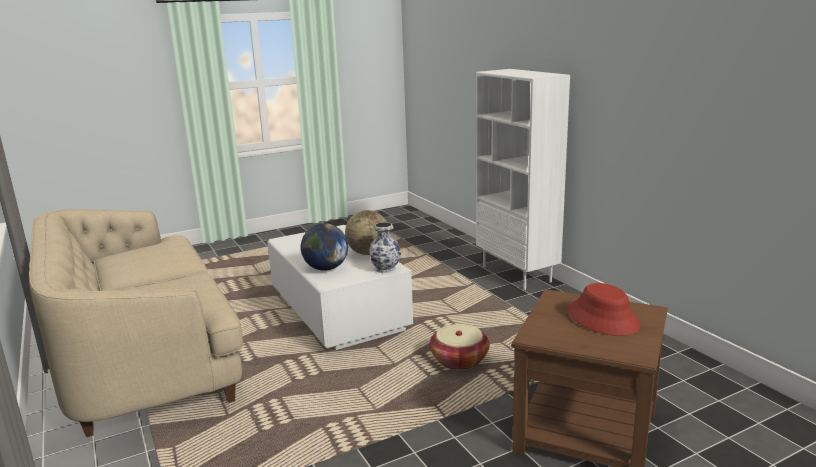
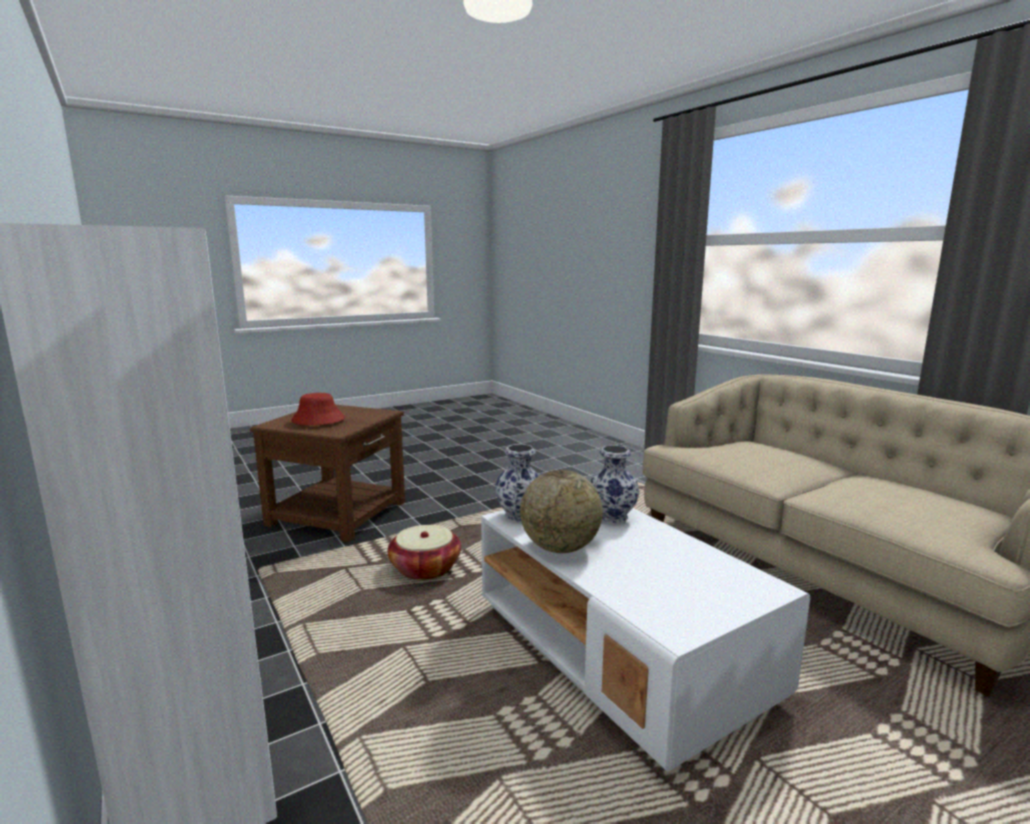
camera: 175 degrees right, 5 degrees down
globe [301,223,348,271] -> vase [591,445,639,525]

